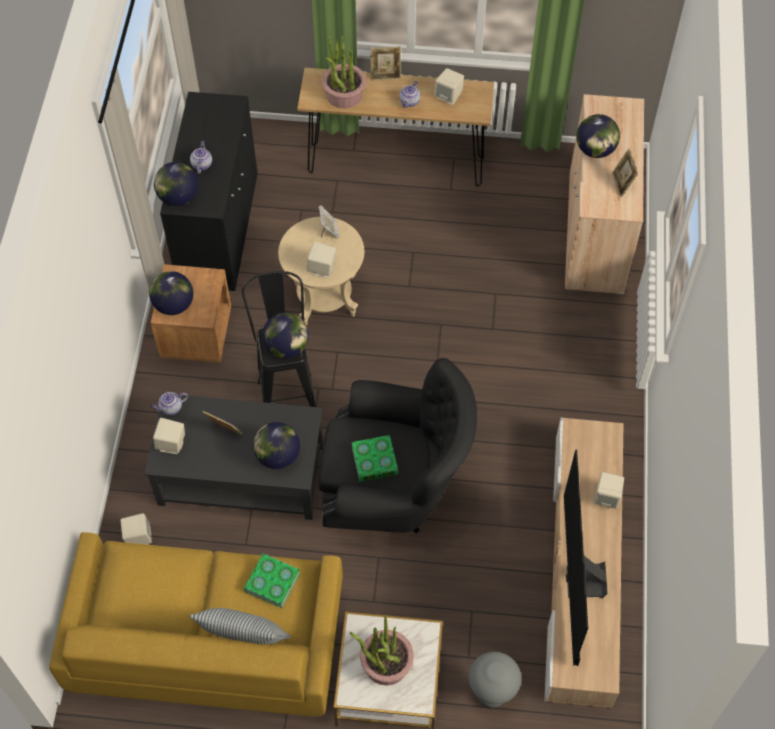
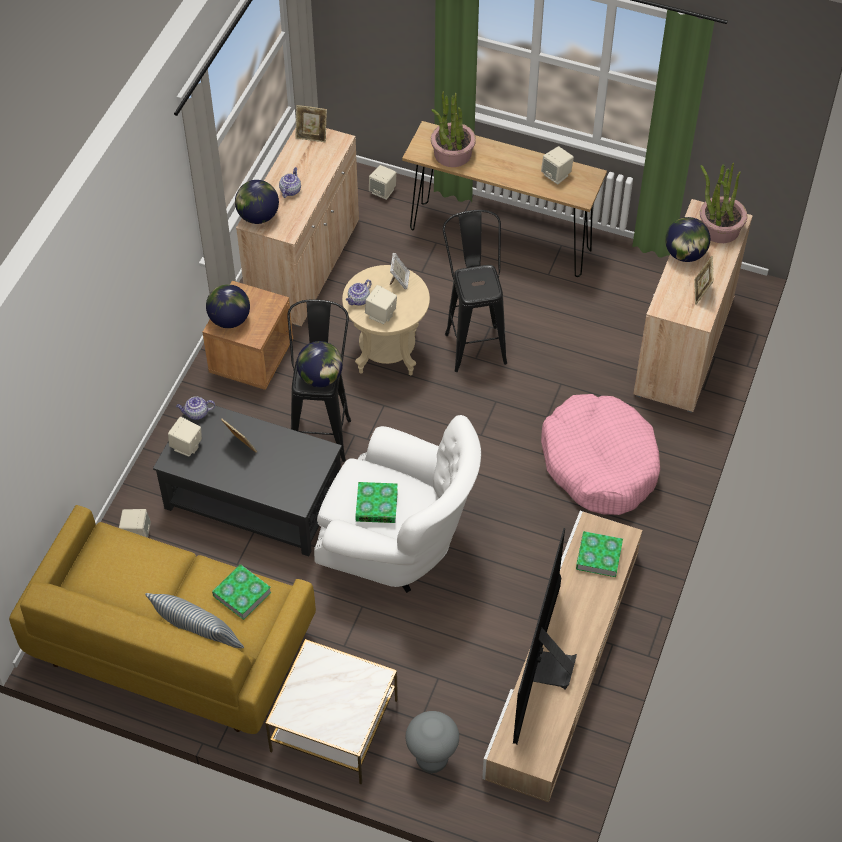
camera: 15 degrees right, 5 degrees down
black cabinet [160,92,258,292] -> beige cabinet [236,127,359,327]
globe [253,422,300,469] -> none
black armchair [318,358,477,534] -> white armchair [314,415,481,593]
potted plant [350,615,414,686] -> potted plant moved to [700,163,747,243]
picture frame [370,47,401,80] -> picture frame moved to [295,105,327,142]
teapot [399,81,421,108] -> teapot moved to [346,279,372,305]
beige speaker [594,472,624,509] -> beige speaker moved to [369,165,397,200]
none -> black stool [443,210,507,372]
none -> pink dog bed [541,394,660,515]
none -> book [576,531,623,577]

